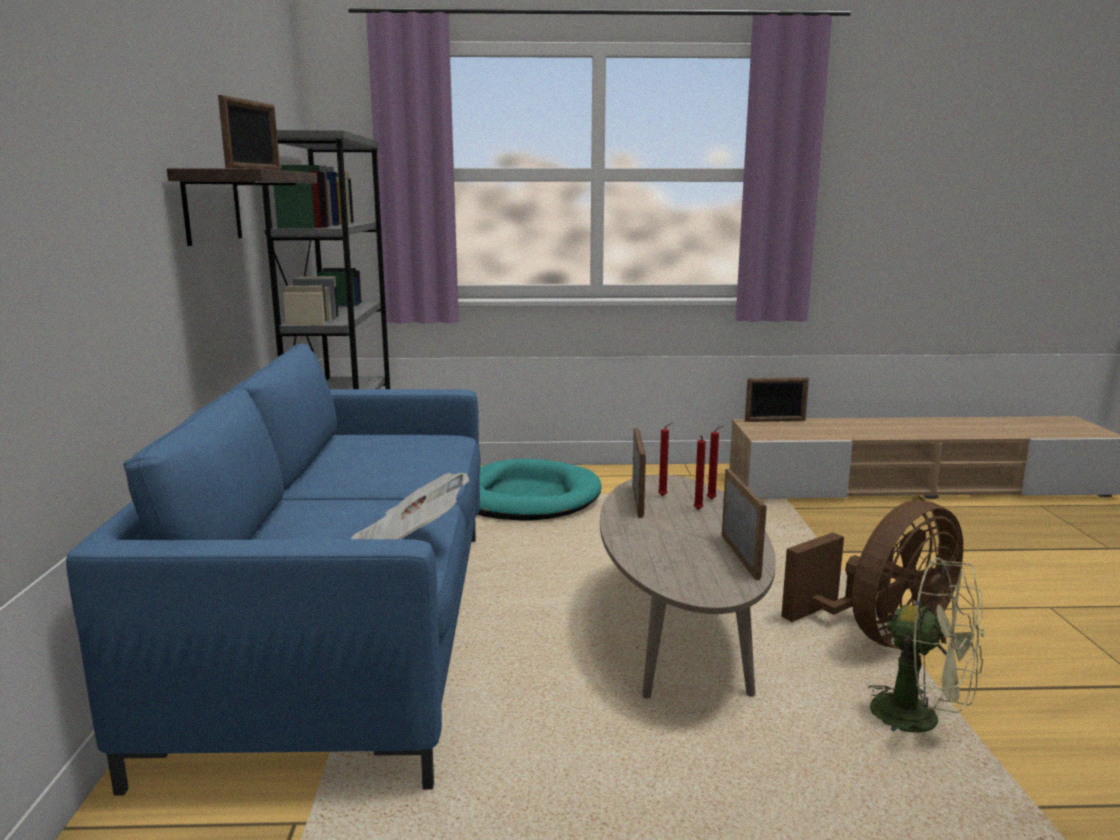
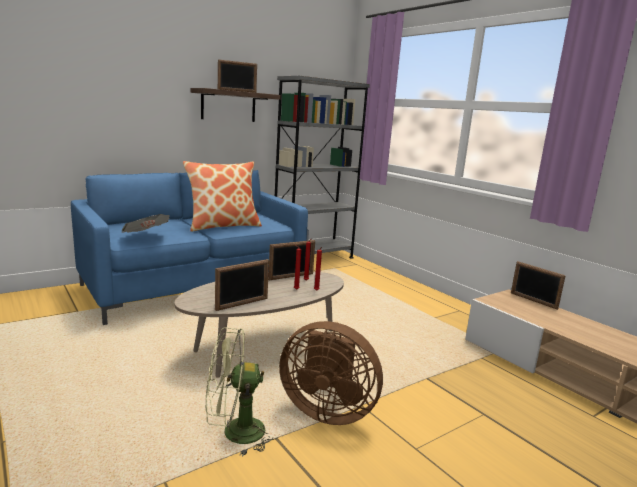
camera: 55 degrees right, 0 degrees up
turquoise dog bed [478,459,601,520] -> none
green fan [868,557,985,735] -> green fan turned 75 degrees clockwise [206,327,278,456]
none -> pillow [183,161,262,232]

